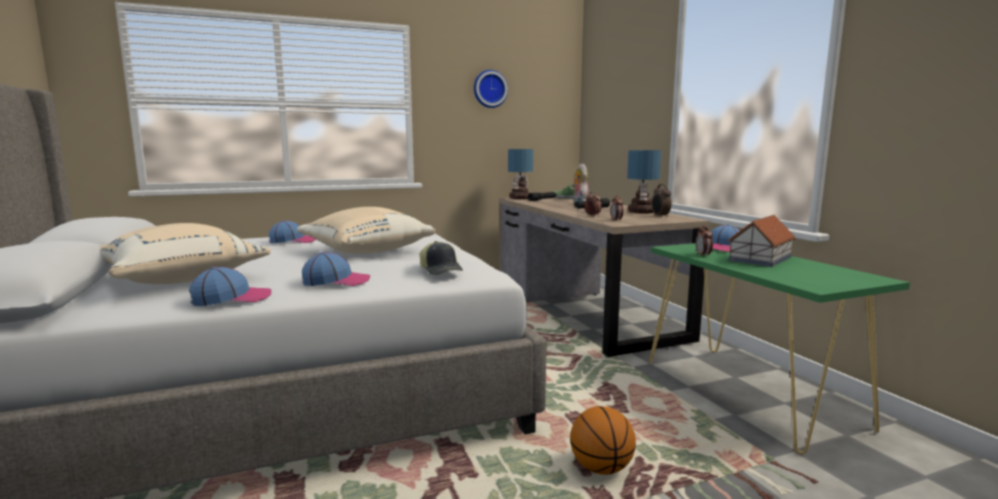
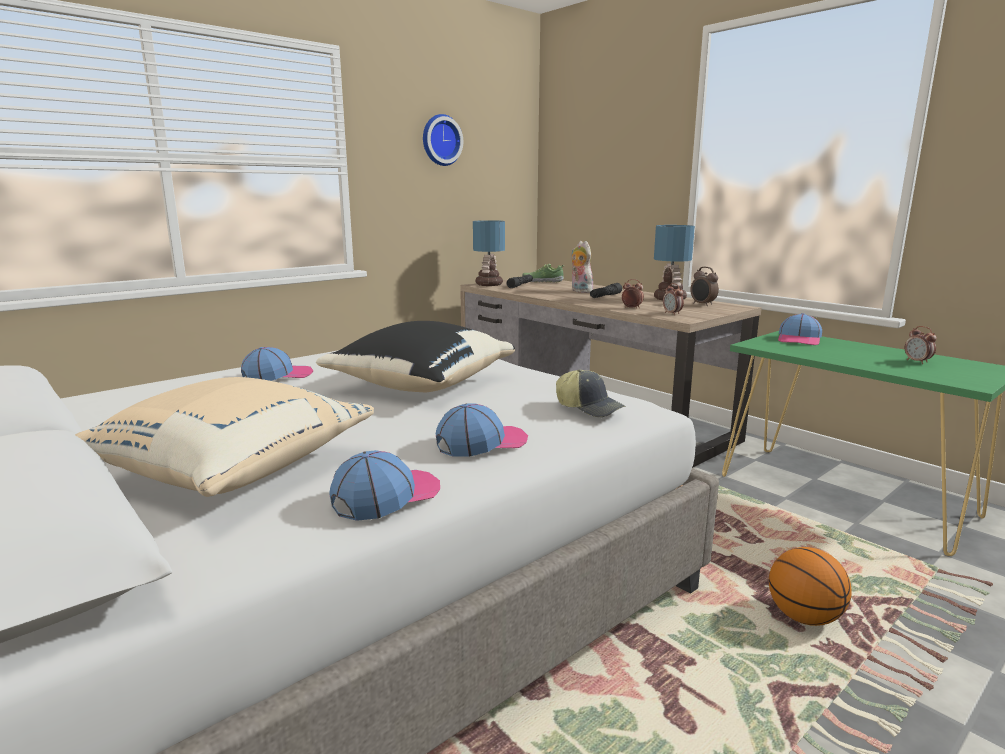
camera: 20 degrees left, 5 degrees up
beige pillow [297,207,435,254] -> black pillow [316,321,515,392]
alarm clock [696,225,713,257] -> alarm clock moved to [905,326,937,364]
toy house [728,215,796,267] -> none

